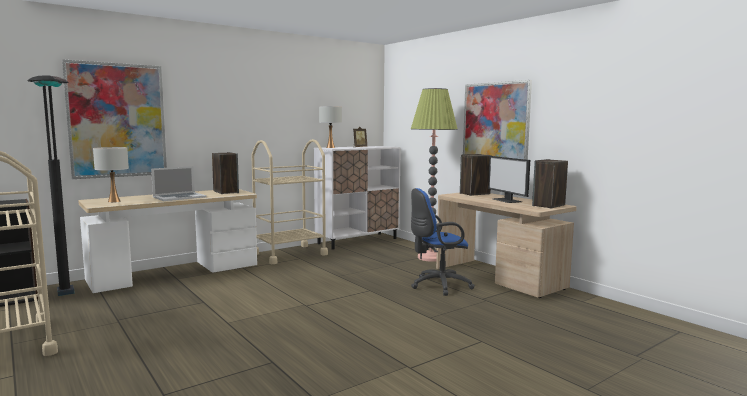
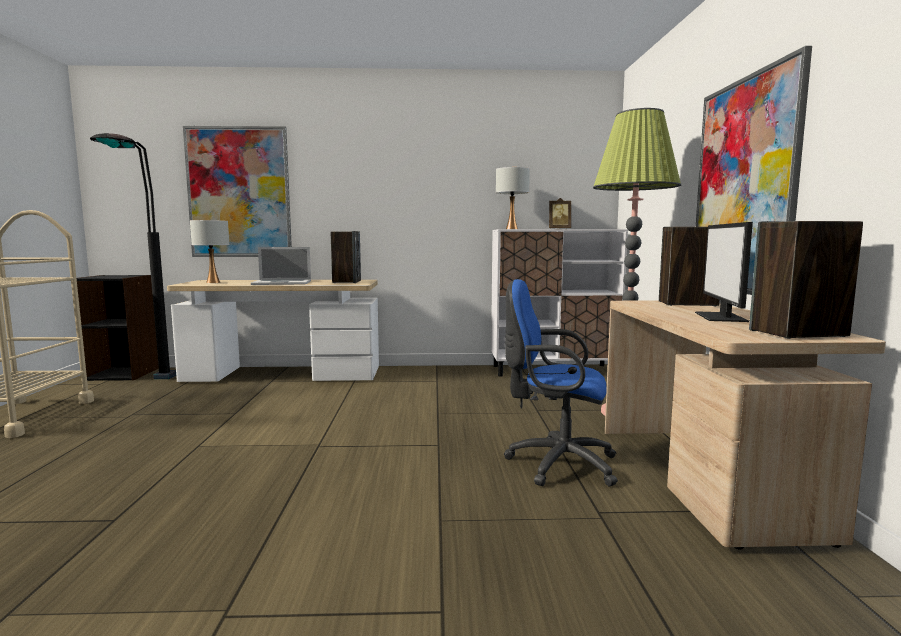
camera: 35 degrees right, 0 degrees up
beige cart [251,139,328,264] -> none

